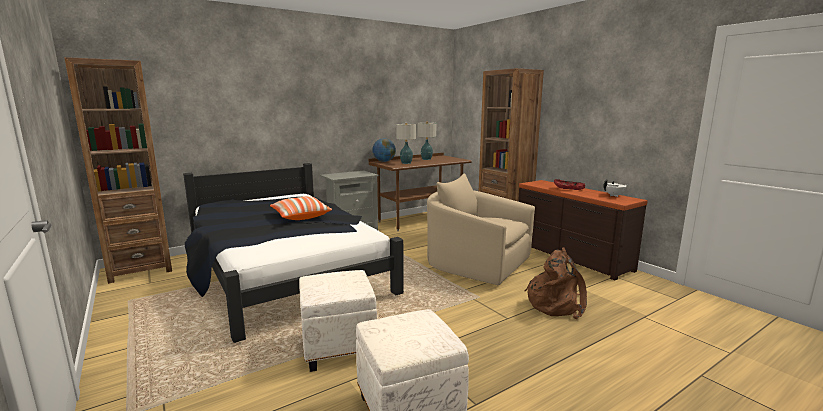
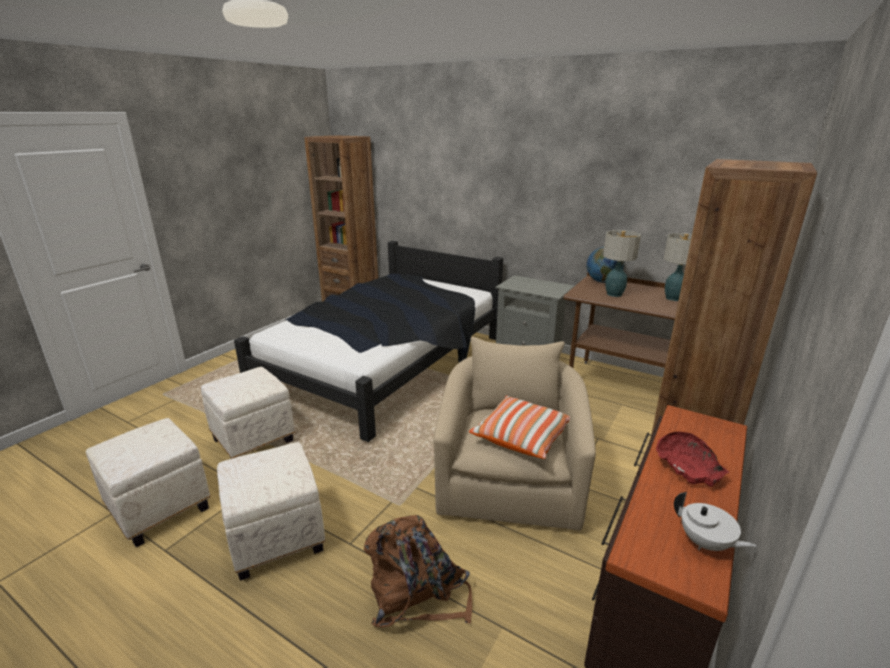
camera: 65 degrees right, 10 degrees up
pillow [270,196,332,220] -> pillow moved to [469,396,570,459]
none -> white ottoman [217,442,325,581]

